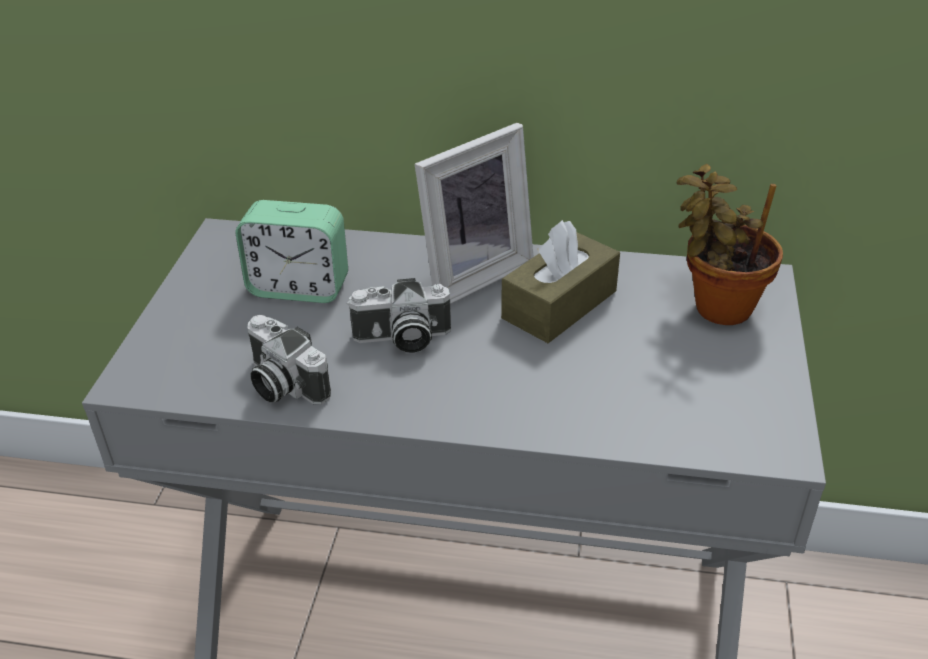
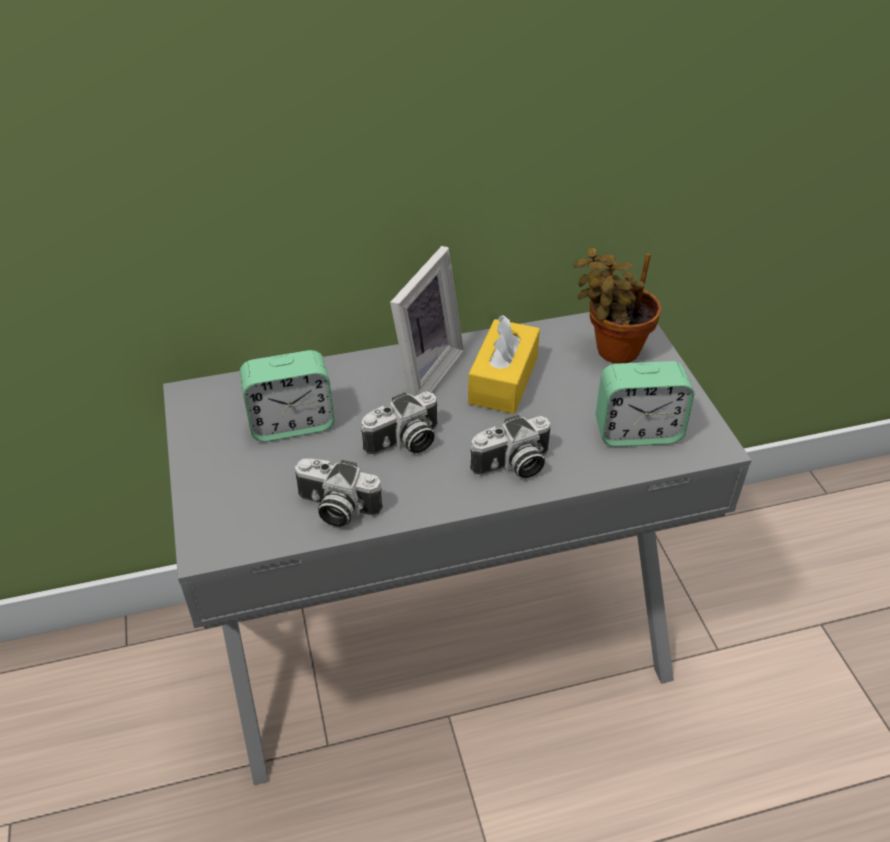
camera: 25 degrees left, 5 degrees up
brown tissue box [501,220,620,343] -> yellow tissue box [468,315,540,414]
none -> camera [470,415,550,478]
none -> alarm clock [596,361,694,447]

